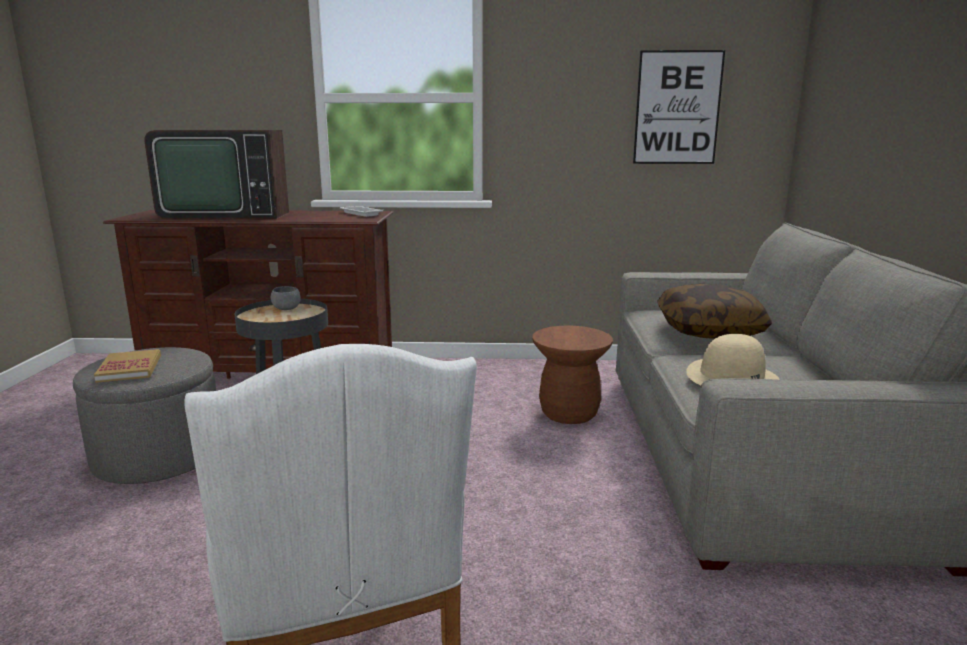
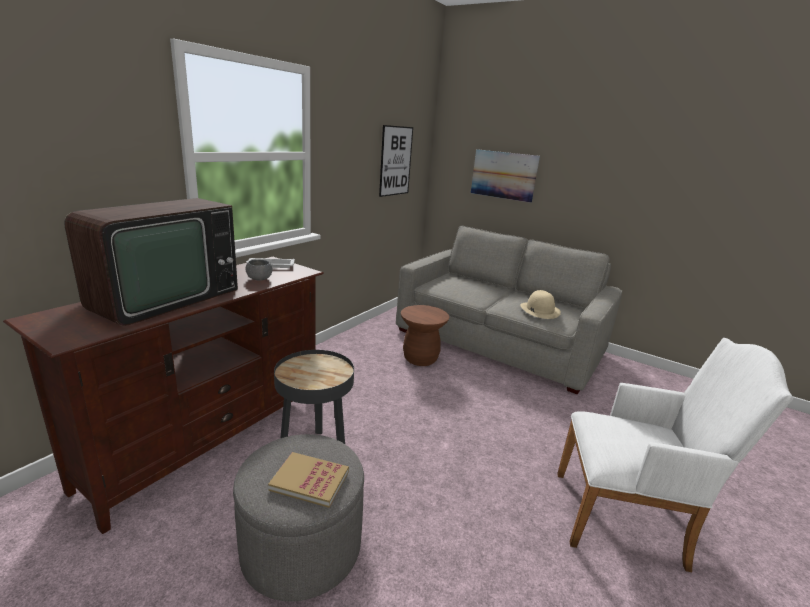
camera: 60 degrees left, 5 degrees up
grey bowl [271,286,301,310] -> grey bowl moved to [245,260,273,281]
pillow [657,284,772,339] -> none
none -> picture [471,149,540,203]

